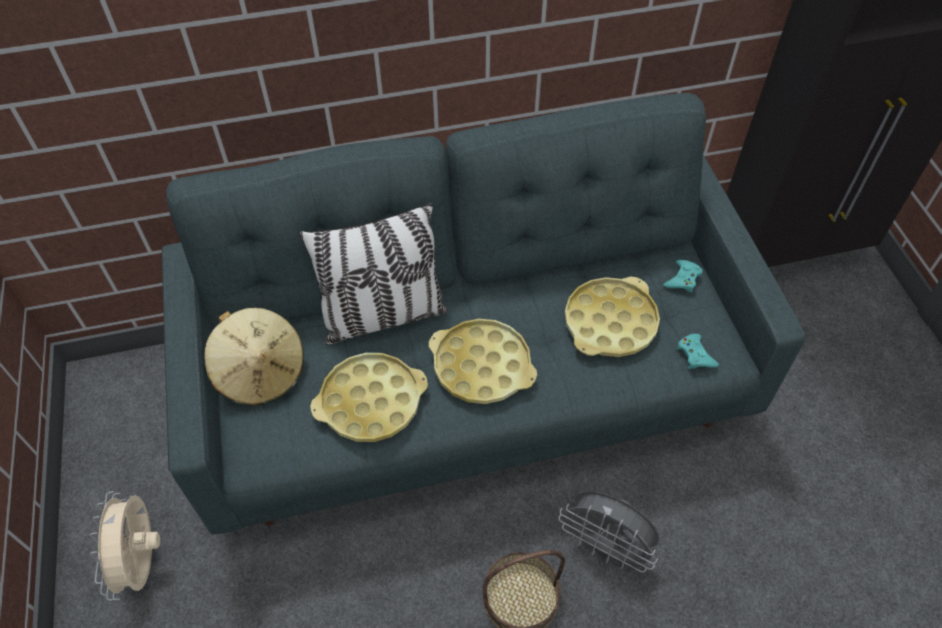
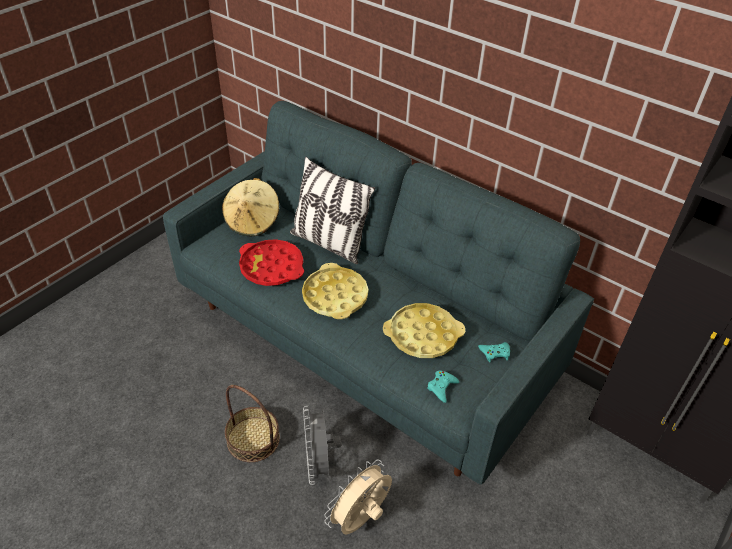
camera: 50 degrees right, 10 degrees down
beige fan [90,491,160,601] -> beige fan moved to [324,460,392,534]
yellow tray [310,353,428,442] -> red tray [239,239,304,286]

